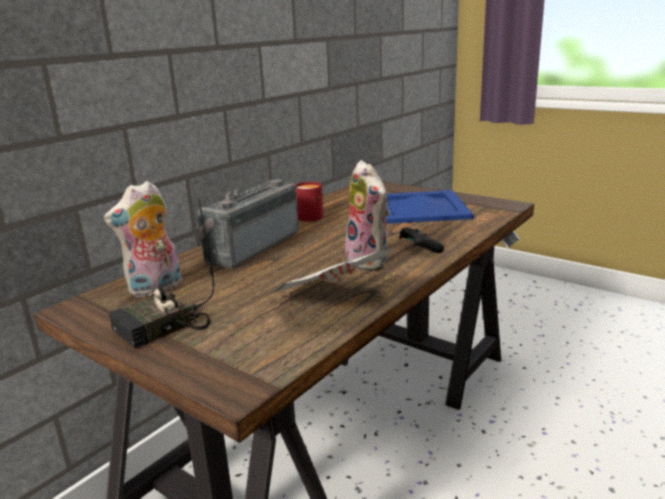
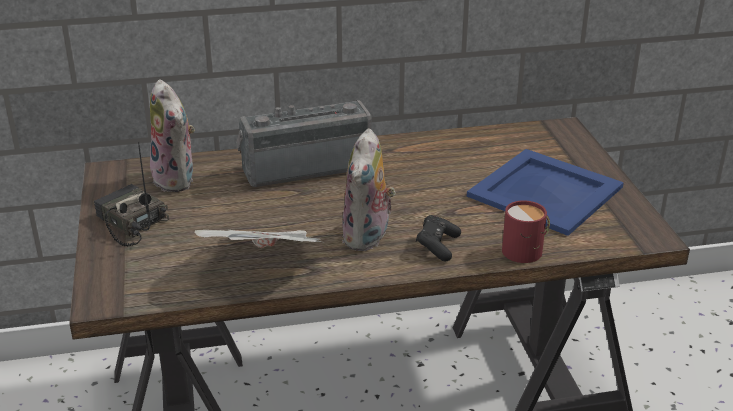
camera: 40 degrees right, 10 degrees up
plush toy [103,181,182,297] -> plush toy turned 120 degrees counterclockwise [150,79,195,192]
radio [109,198,215,348] -> radio turned 45 degrees clockwise [94,142,169,246]
red mug [295,182,324,222] -> red mug moved to [502,200,550,263]

